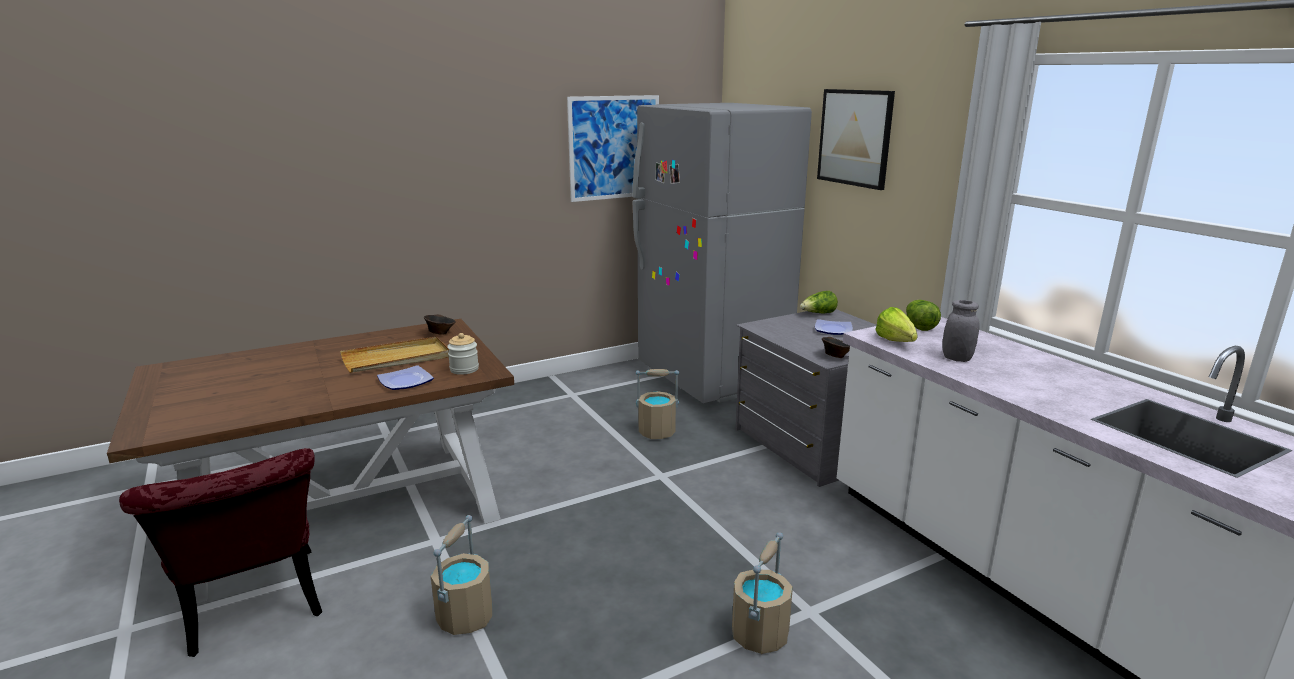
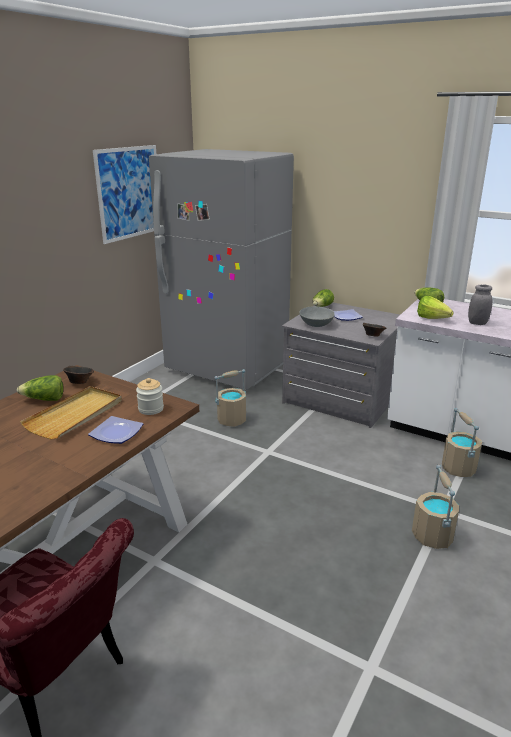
camera: 30 degrees left, 5 degrees up
beige bucket [431,515,492,635] -> beige bucket moved to [442,408,482,477]
picture [817,89,895,190] -> none
none -> lettuce [17,375,64,401]
none -> grey bowl [299,306,335,327]

